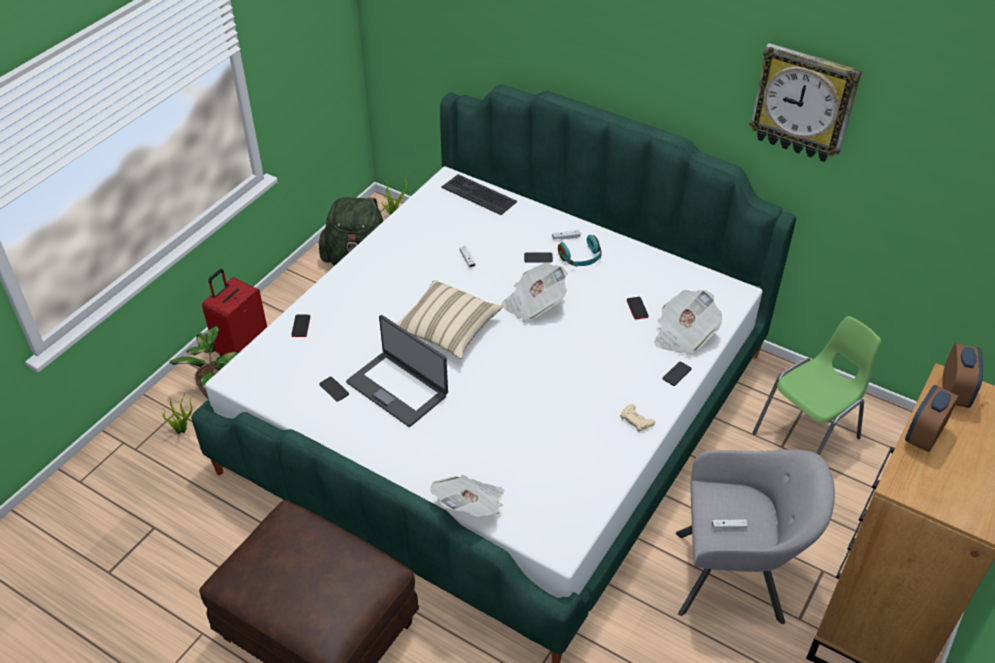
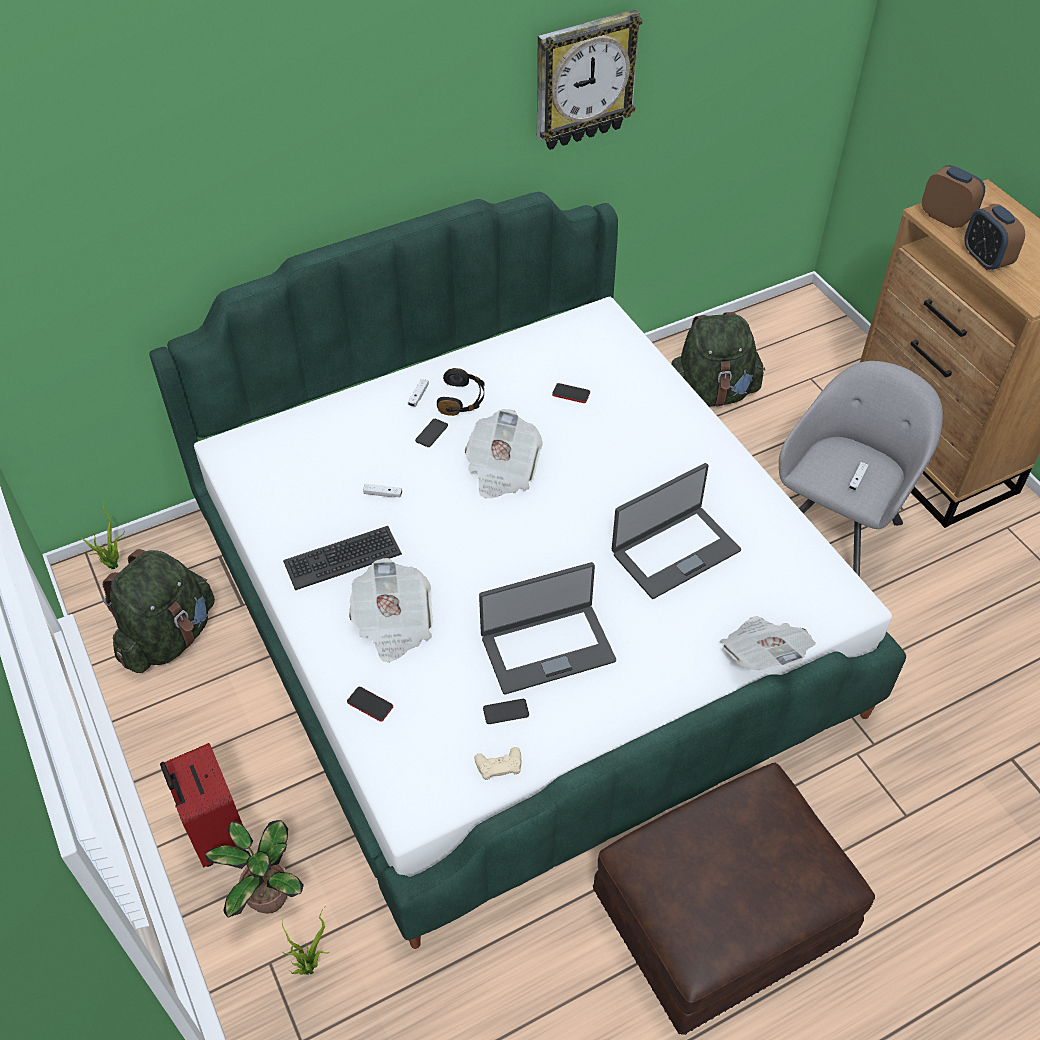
camera: 60 degrees left, 5 degrees up
beige pillow [396,280,502,359] -> none
keyboard [442,174,517,215] -> keyboard moved to [283,526,402,590]
turquoise headphones [558,235,602,267] -> black headphones [437,368,484,416]
beige game controller [620,404,655,432] -> beige game controller moved to [474,747,521,780]
newspaper [654,290,722,355] -> newspaper moved to [348,558,433,663]
phone [663,362,692,386] -> none
green chair [753,316,881,455] -> green backpack [671,312,766,407]
none -> laptop [612,463,741,599]

